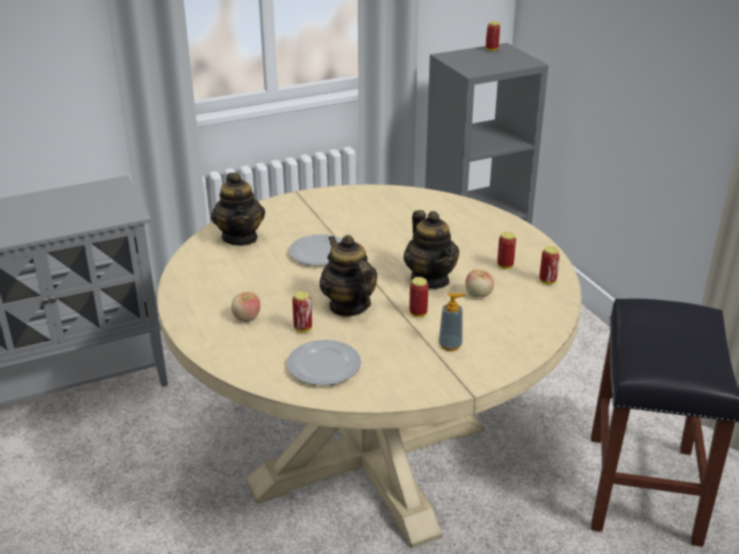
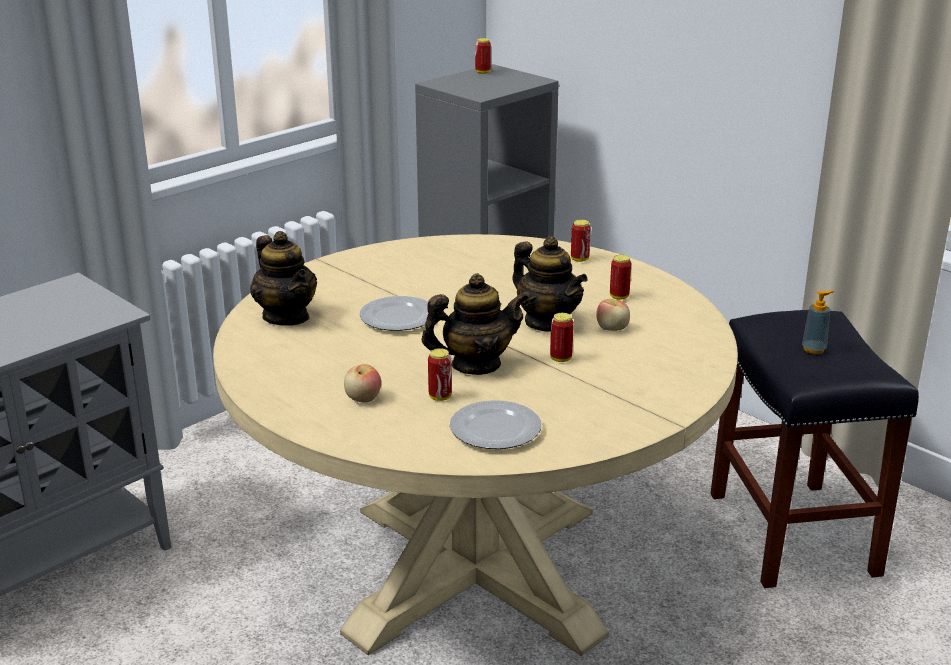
camera: 20 degrees left, 5 degrees down
teapot [320,235,377,317] -> teapot turned 120 degrees clockwise [422,273,529,375]
soap dispenser [439,293,466,351] -> soap dispenser moved to [802,290,834,354]
can [539,246,560,285] -> can moved to [571,220,591,262]

